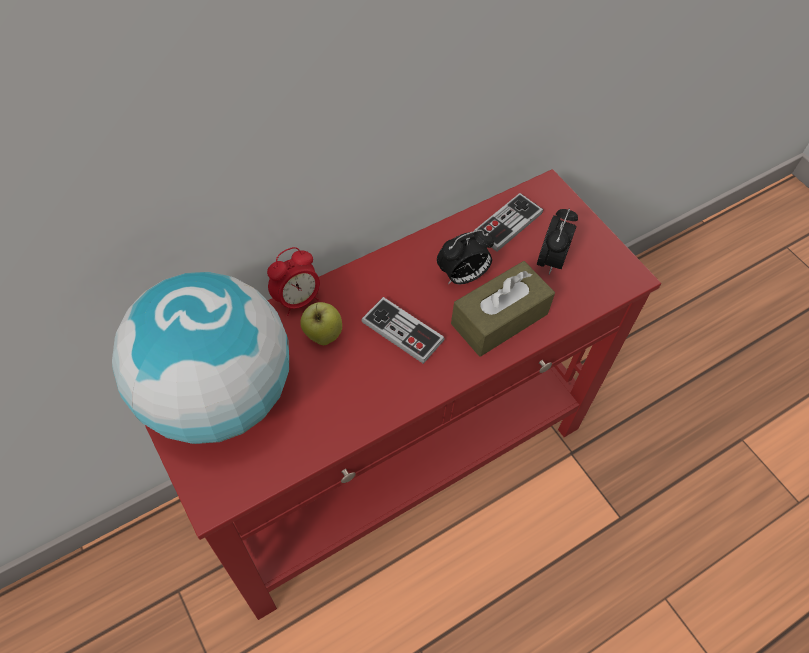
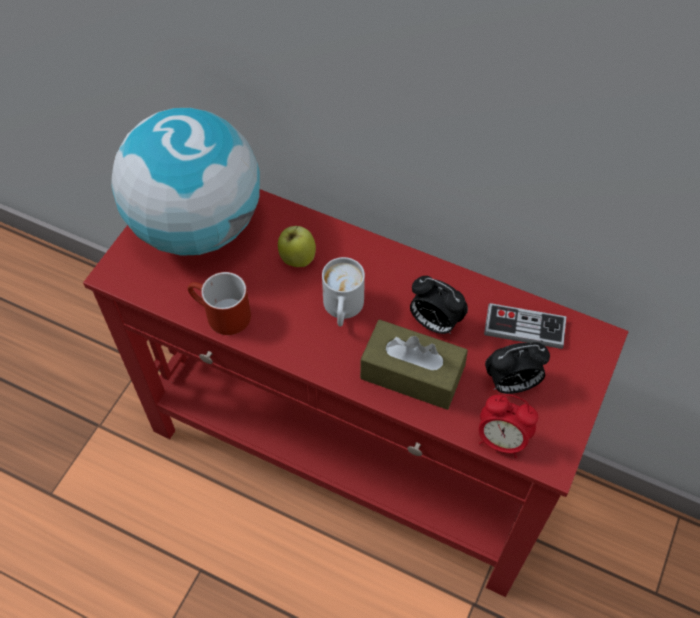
camera: 60 degrees right, 0 degrees up
alarm clock [267,247,320,316] -> alarm clock moved to [479,394,538,458]
game controller [361,297,445,364] -> white mug [322,257,365,326]
none -> red mug [188,272,251,335]

